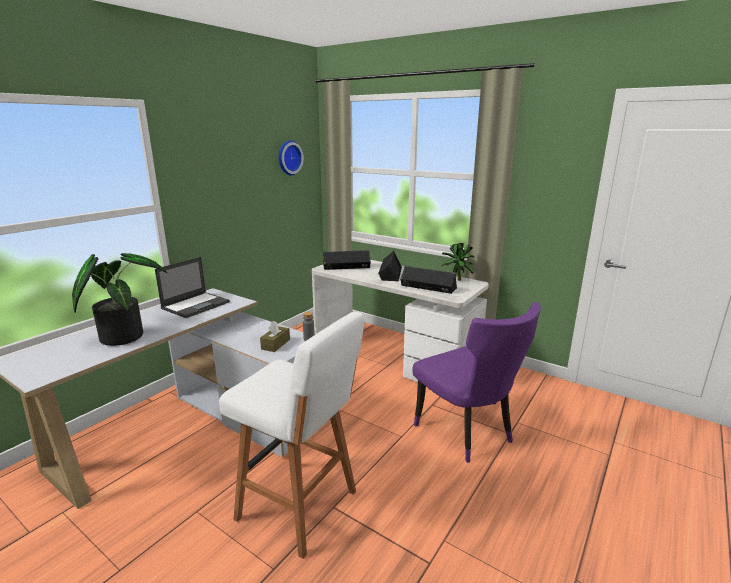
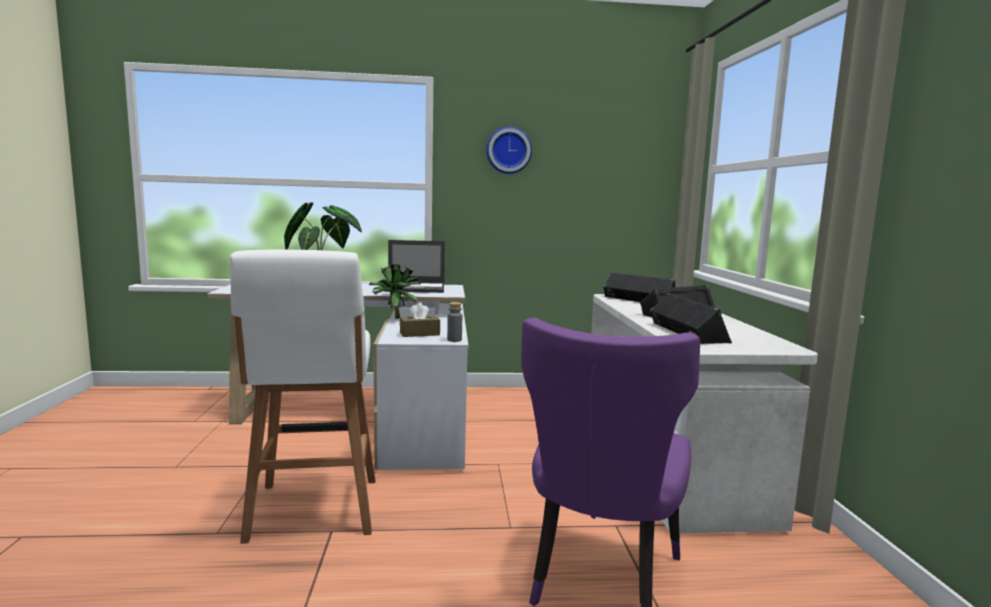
camera: 50 degrees right, 10 degrees down
wall clock [279,141,304,175] -> wall clock moved to [486,127,532,174]
potted plant [442,243,475,281] -> potted plant moved to [369,264,422,319]

